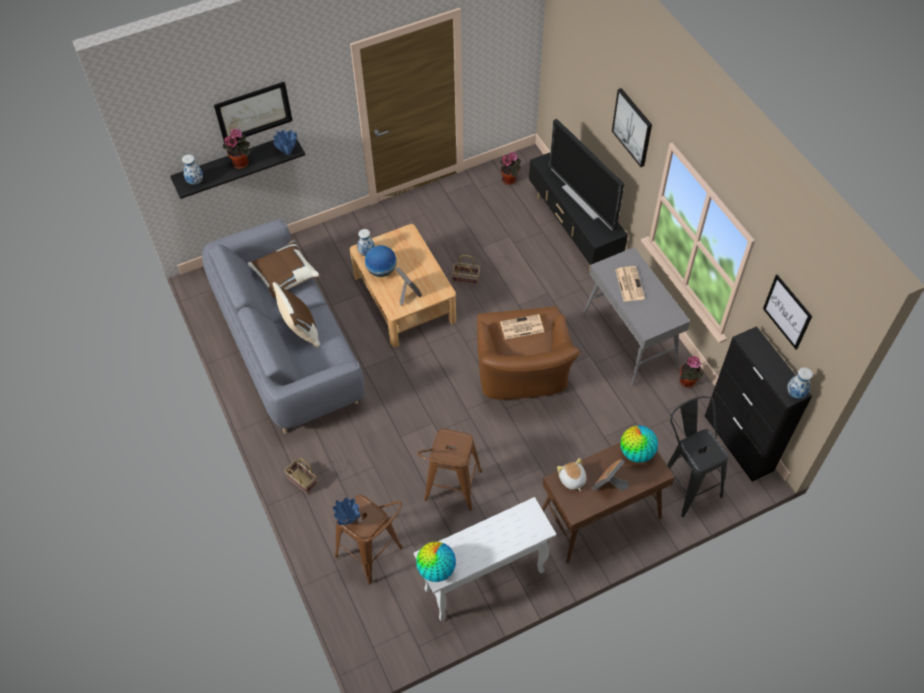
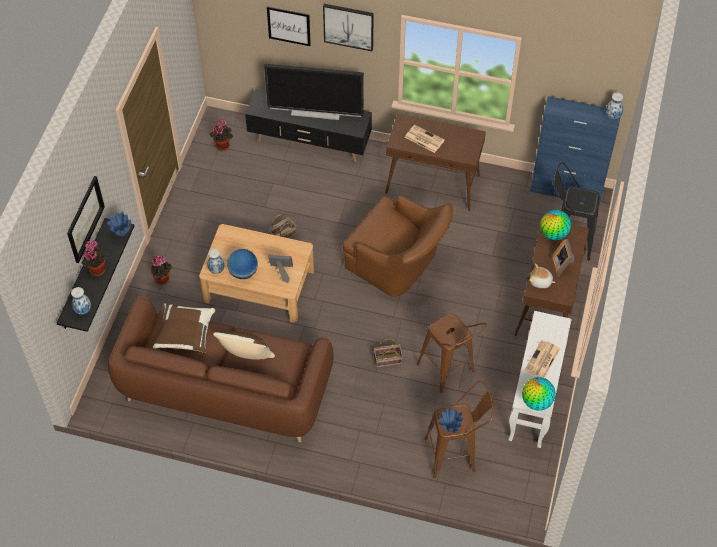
camera: 50 degrees left, 0 degrees up
grey sofa [202,219,365,434] -> brown sofa [108,296,333,442]
basket [284,458,318,495] -> basket moved to [374,338,403,368]
newspaper [500,314,544,339] -> newspaper moved to [525,339,560,378]
grey console table [582,247,690,386] -> brown console table [385,114,486,211]
potted plant [679,356,703,388] -> potted plant moved to [151,256,172,285]
black cabinet [705,326,812,482] -> blue cabinet [530,96,621,204]
picture [763,275,812,350] -> picture moved to [267,6,311,46]

